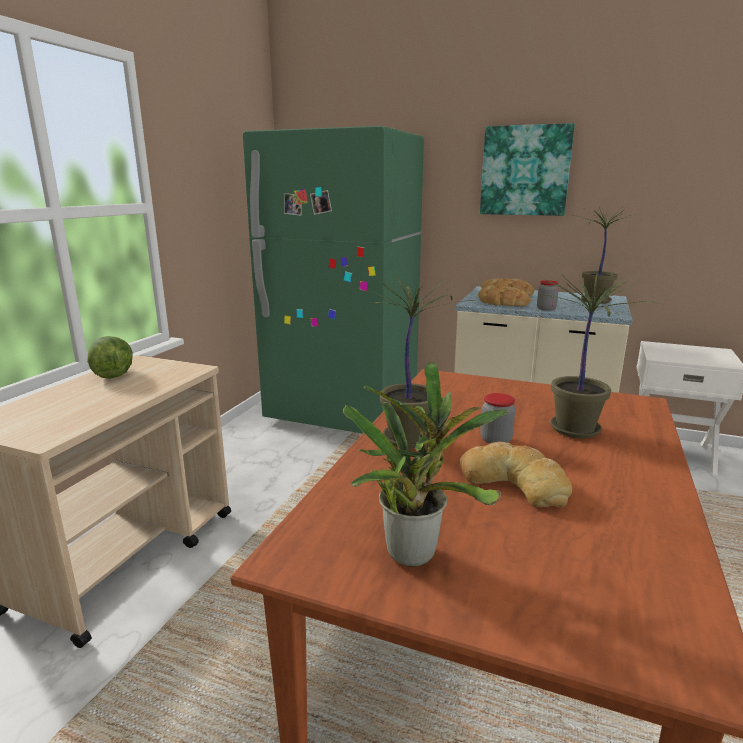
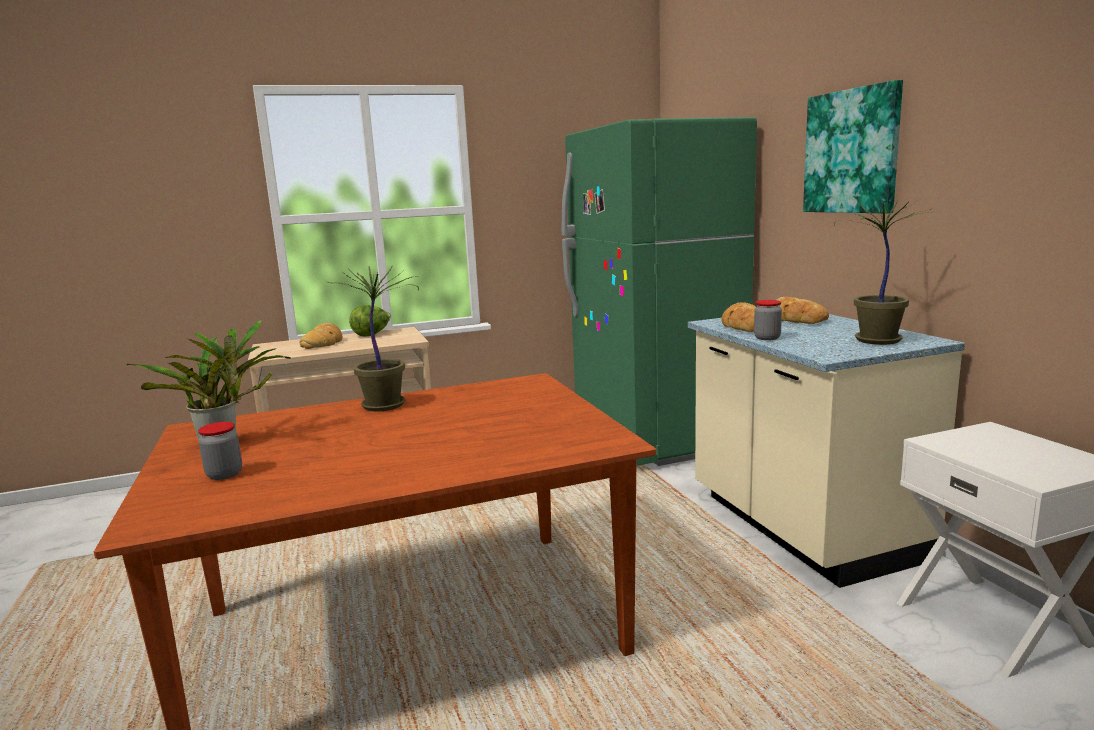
camera: 50 degrees right, 5 degrees down
bread [460,441,572,508] -> bread moved to [299,323,343,349]
jar [481,393,515,444] -> jar moved to [198,422,242,480]
potted plant [546,273,660,438] -> none

